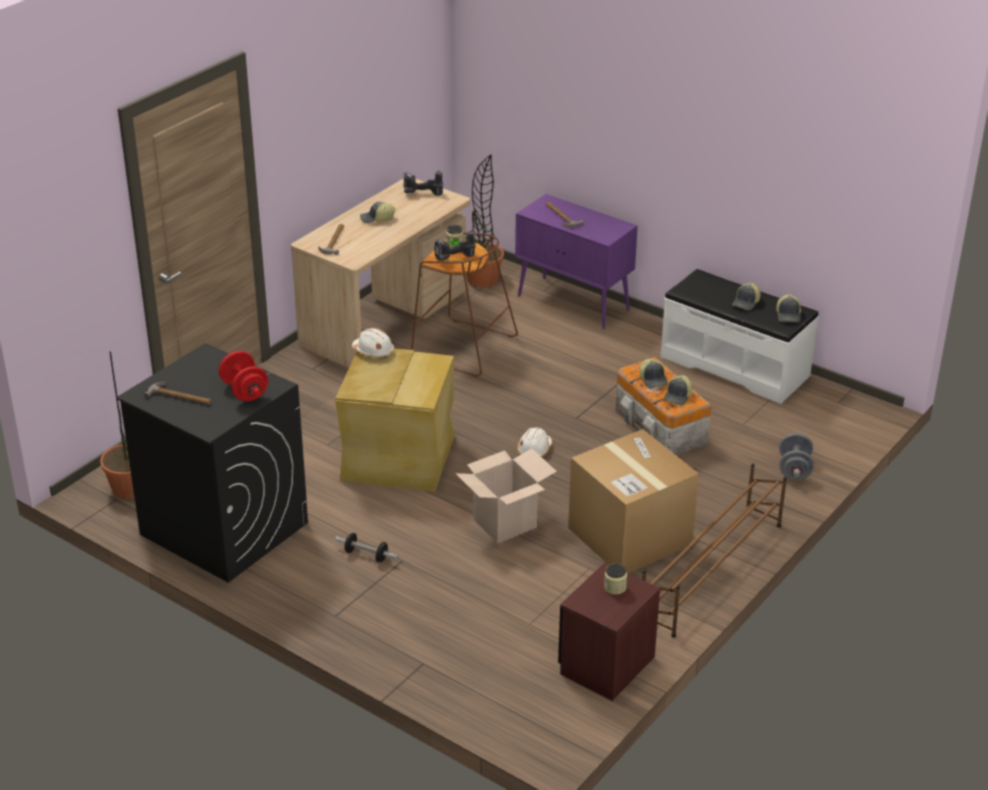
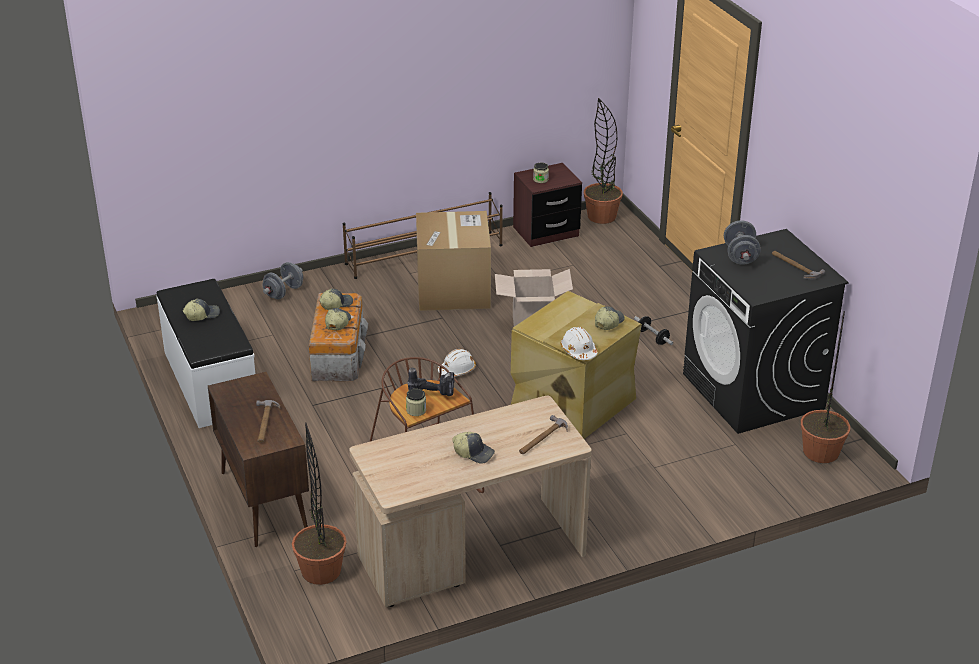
camera: 150 degrees left, 0 degrees up
red dumbbell [219,351,268,401] -> grey dumbbell [724,220,761,265]
power drill [403,171,443,196] -> none
purple cabinet [515,194,638,329] -> brown cabinet [208,372,309,547]
cap [776,295,801,322] -> cap moved to [595,307,624,330]
none -> potted plant [584,98,623,224]

